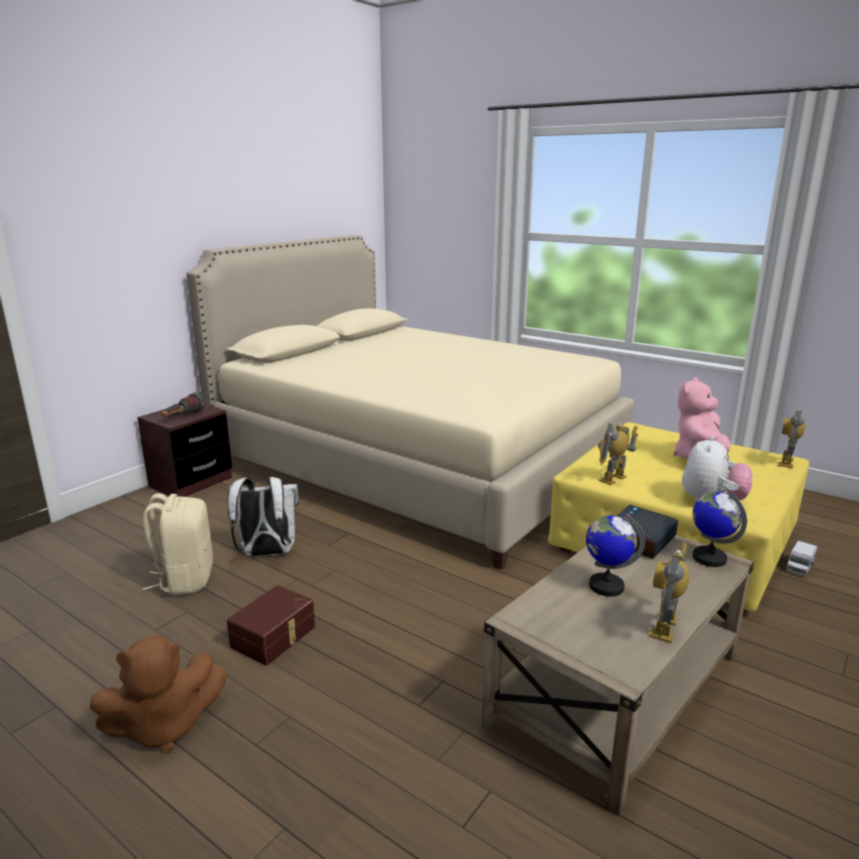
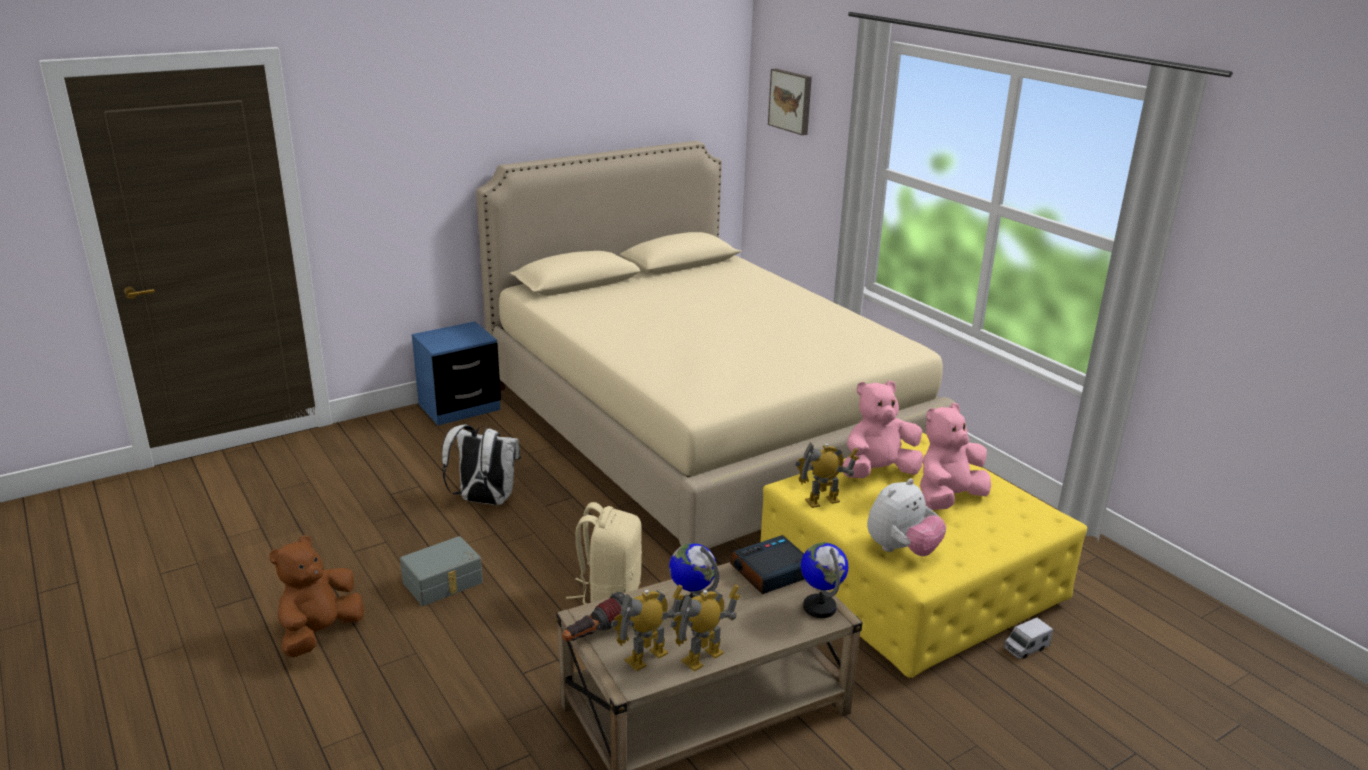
camera: 20 degrees right, 5 degrees up
brown plush toy [89,635,227,753] -> brown plush toy turned 120 degrees clockwise [269,535,364,657]
brown nightstand [137,404,232,497] -> blue nightstand [412,321,501,425]
beige backpack [143,493,213,596] -> beige backpack moved to [566,502,642,605]
flashlight [161,393,204,417] -> flashlight moved to [562,592,626,641]
brown storage box [227,585,315,665] -> grey storage box [400,536,483,606]
toy robot [778,409,805,468] -> toy robot moved to [611,585,684,671]
none -> picture [768,69,812,135]
none -> pink plush toy [843,380,923,478]

